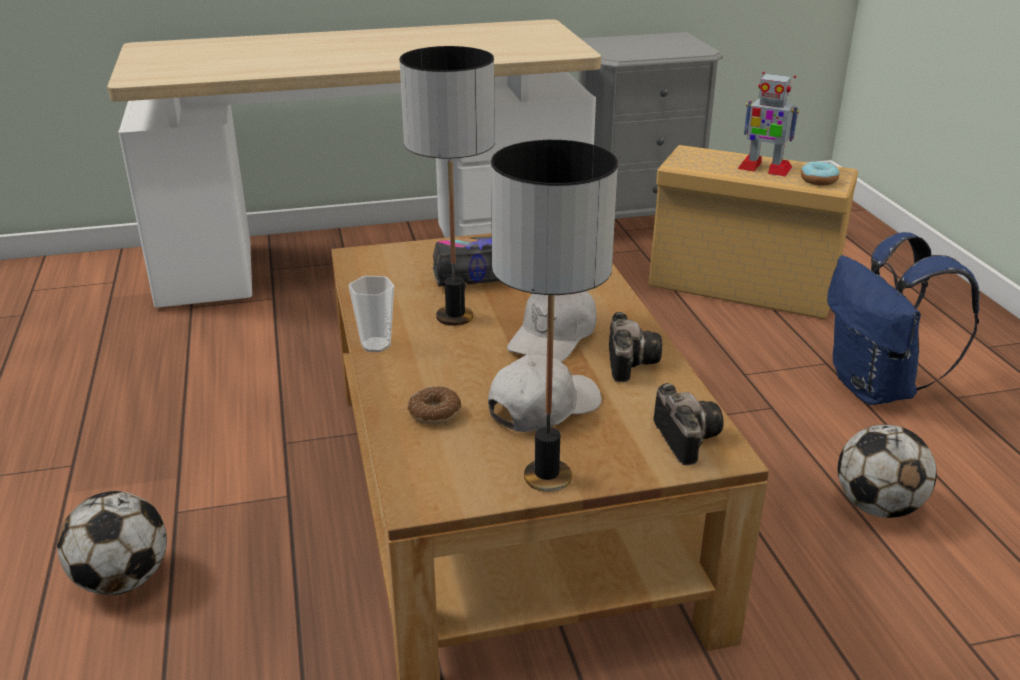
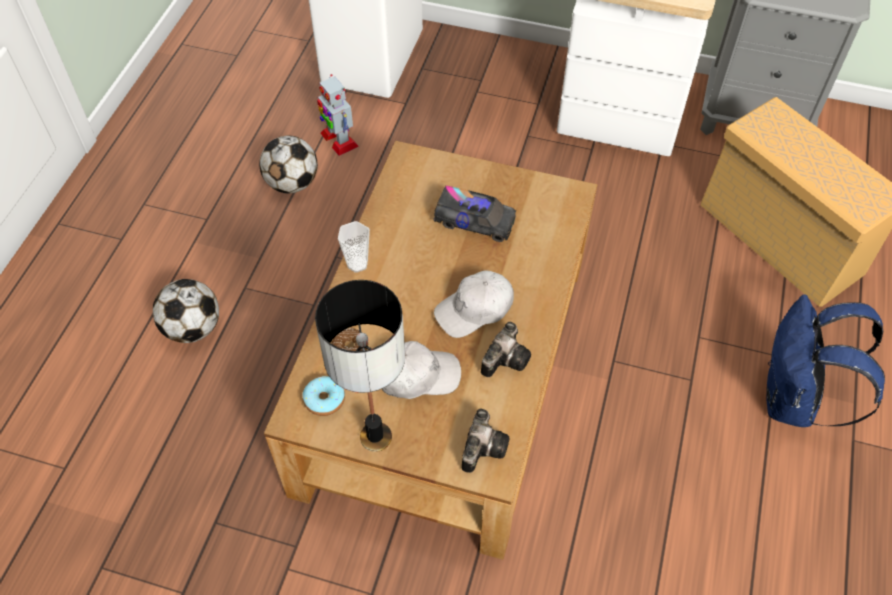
camera: 30 degrees right, 25 degrees up
table lamp [400,46,495,326] -> none
toy robot [738,72,799,177] -> toy robot moved to [317,74,359,156]
donut [801,162,839,185] -> donut moved to [302,376,345,416]
football [838,425,937,518] -> football moved to [259,135,318,194]

